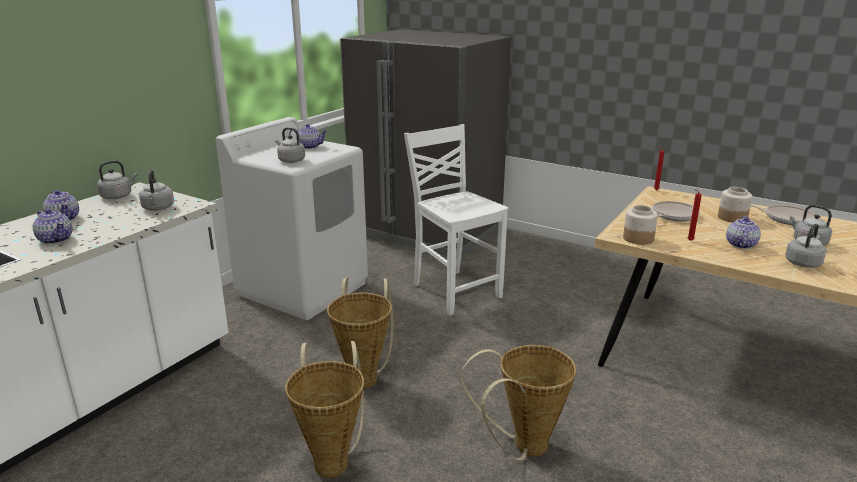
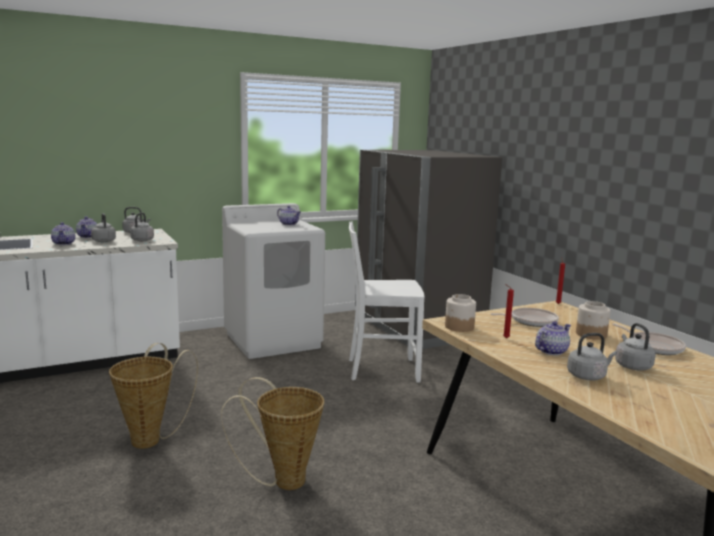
camera: 30 degrees right, 10 degrees down
grey kettle [275,127,305,163] -> grey kettle moved to [91,213,116,242]
basket [327,277,393,388] -> none
white chair [404,124,508,315] -> white chair turned 90 degrees counterclockwise [349,222,425,383]

